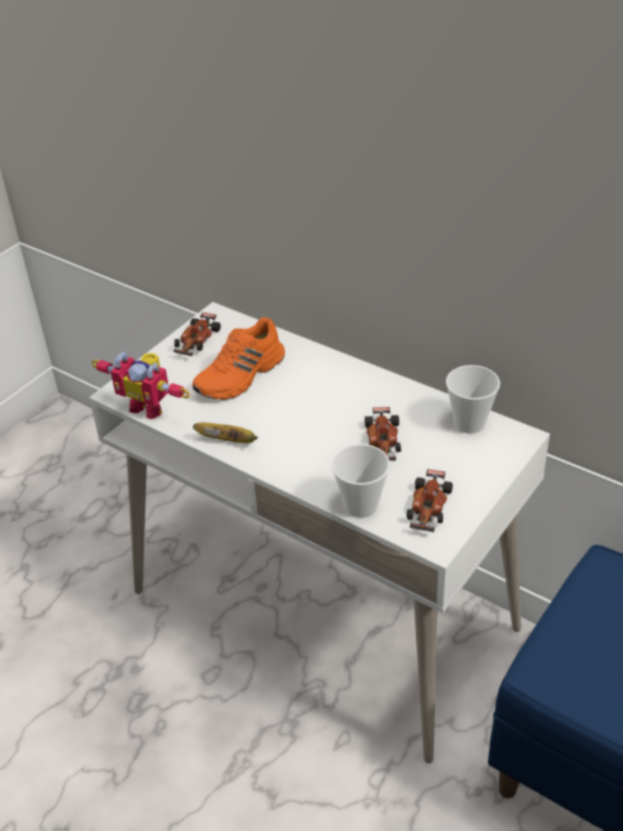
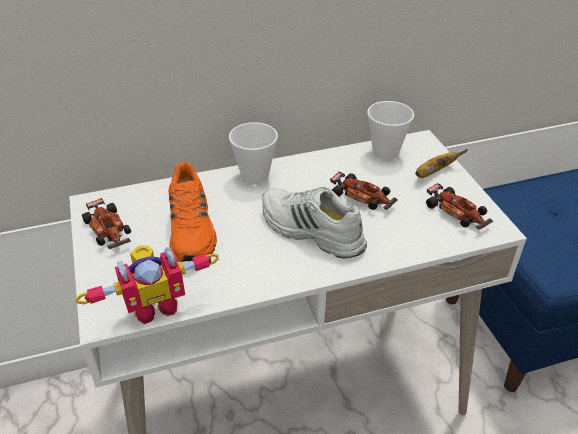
camera: 55 degrees left, 0 degrees up
banana [193,423,258,443] -> banana moved to [415,149,468,178]
cup [331,444,390,518] -> cup moved to [229,122,278,185]
none -> white shoe [262,186,367,259]

